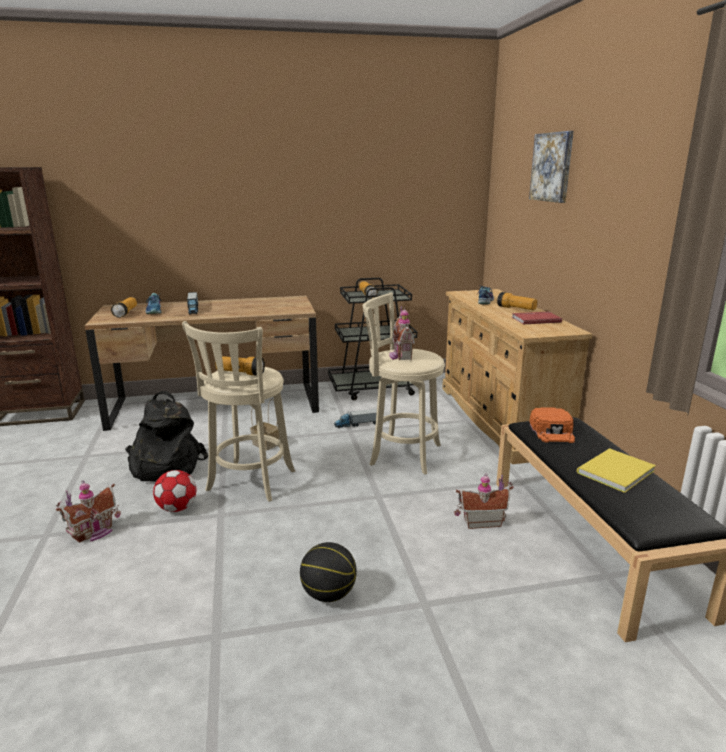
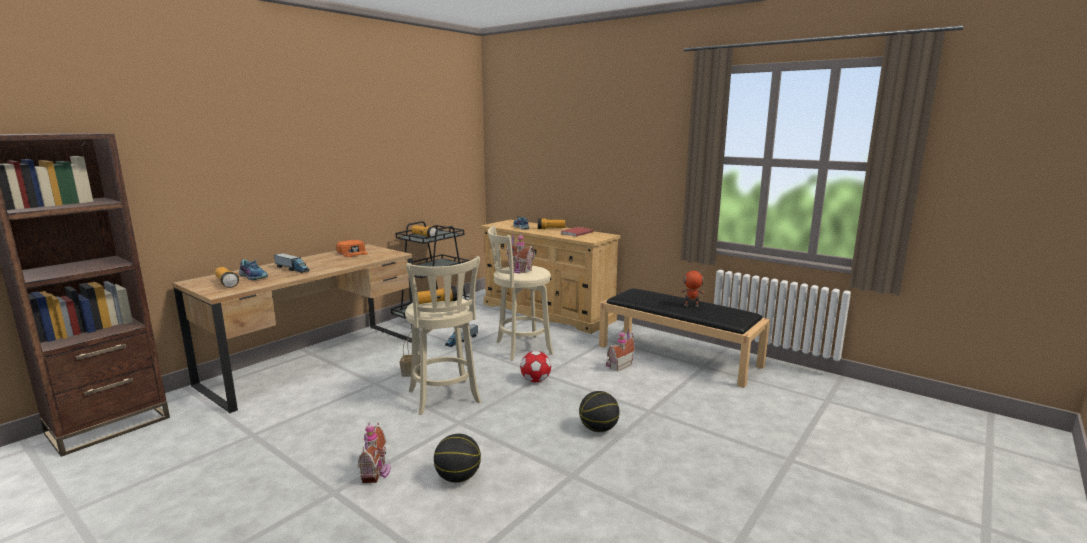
camera: 40 degrees left, 5 degrees down
black backpack [125,391,208,481] -> none
football [153,470,196,512] -> football moved to [520,351,551,382]
picture [529,131,574,203] -> none
orange cap [530,407,575,443] -> orange cap moved to [336,240,368,257]
yellow book [577,448,656,493] -> toy robot [681,269,705,307]
none -> basketball [434,434,481,483]

